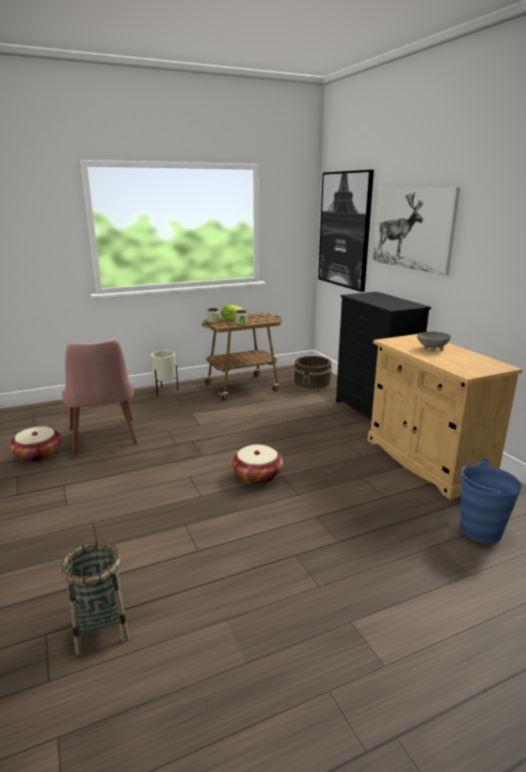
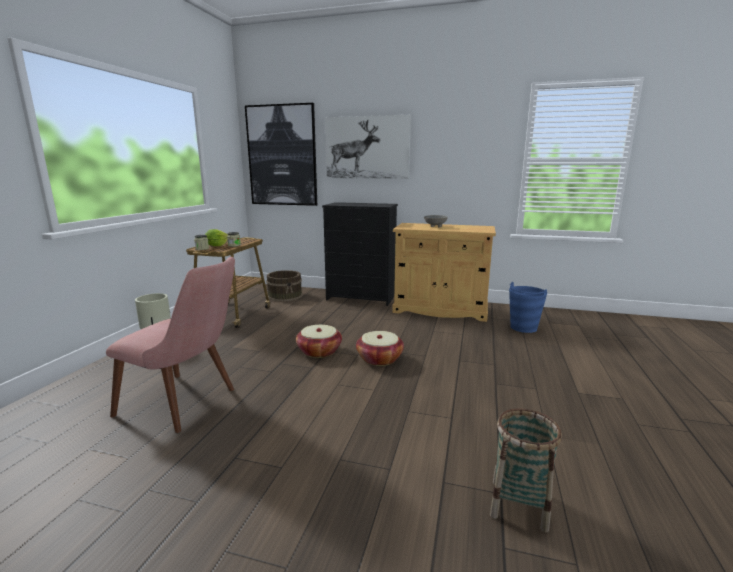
camera: 50 degrees left, 5 degrees down
basket [10,426,62,463] -> basket moved to [296,325,342,358]

